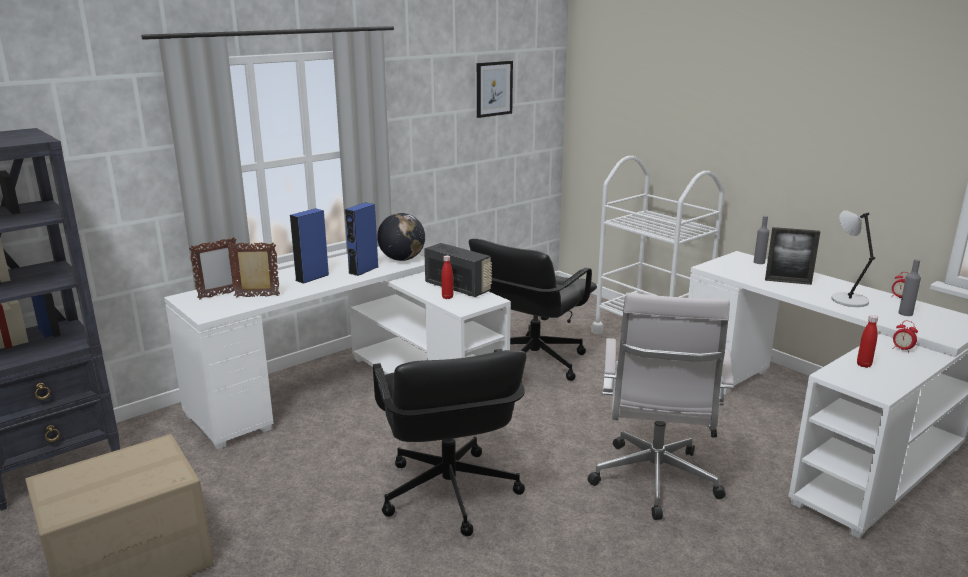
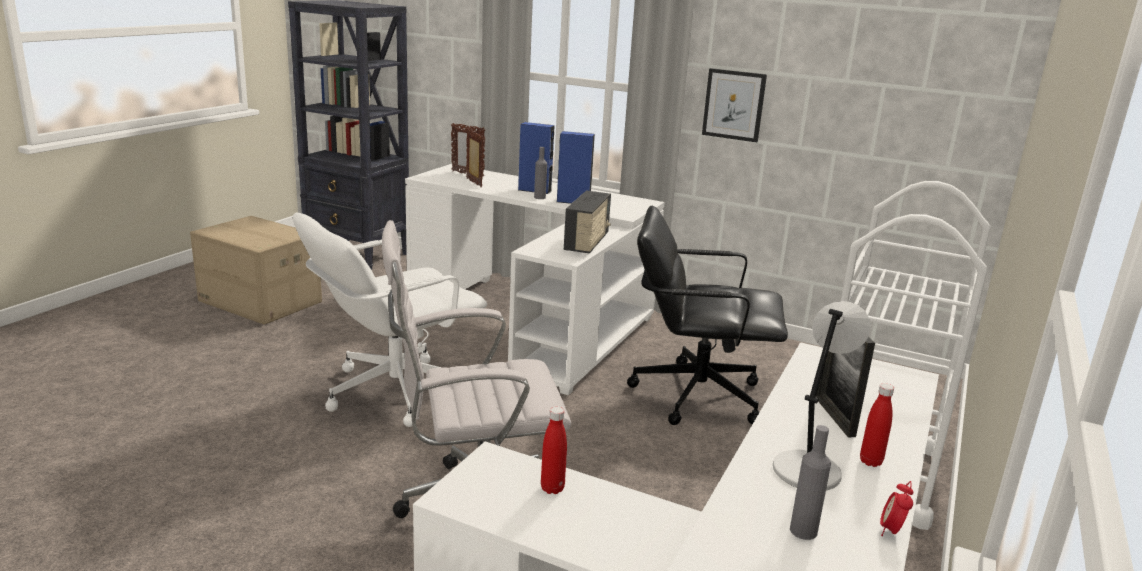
camera: 65 degrees right, 0 degrees up
black office chair [373,349,527,536] -> white office chair [293,213,487,427]
globe [377,213,425,261] -> none
red bottle [441,255,453,299] -> red bottle moved to [860,383,894,467]
picture [477,61,513,118] -> picture moved to [702,68,767,142]
grey bottle [754,216,769,264] -> grey bottle moved to [534,147,547,199]
alarm clock [893,321,918,353] -> none

